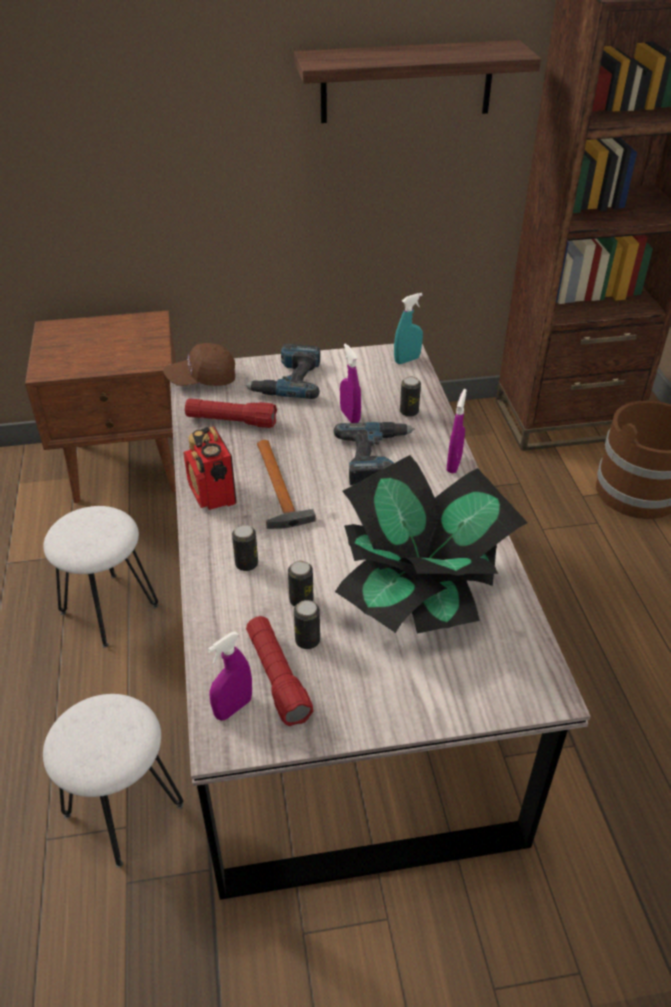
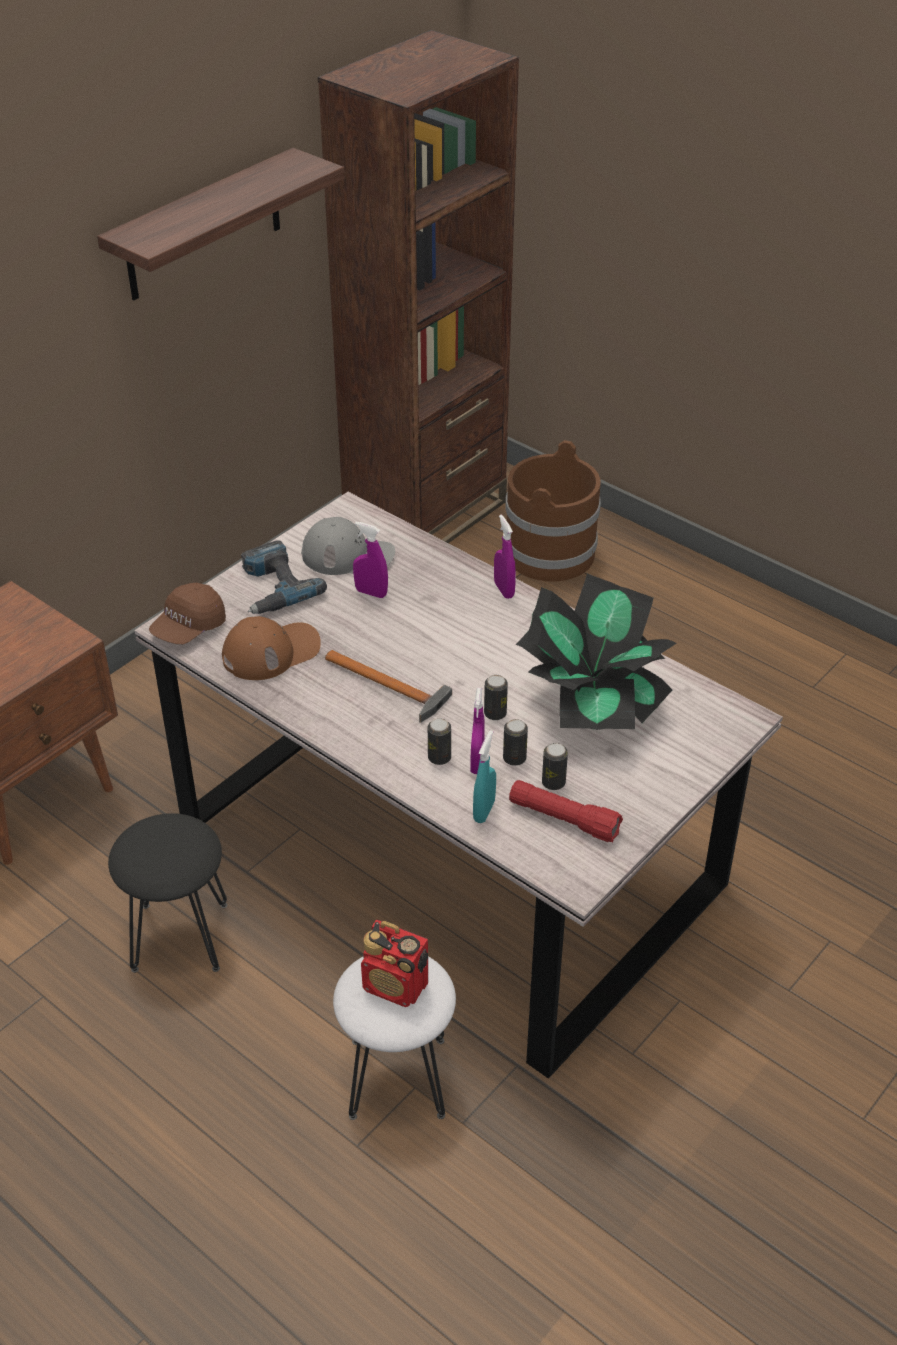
camera: 40 degrees left, 0 degrees up
white stool [43,506,159,648] -> black stool [108,813,228,973]
radio [183,426,236,510] -> radio moved to [361,920,428,1007]
red flashlight [185,398,277,428] -> brown cap [222,616,321,680]
purple spray bottle [208,631,252,721] -> purple spray bottle moved to [470,688,485,774]
power drill [334,422,415,486] -> none
turquoise spray bottle [394,293,423,364] -> turquoise spray bottle moved to [473,730,496,823]
can [400,376,421,417] -> can moved to [484,675,508,720]
none -> grey cap [301,517,395,575]

